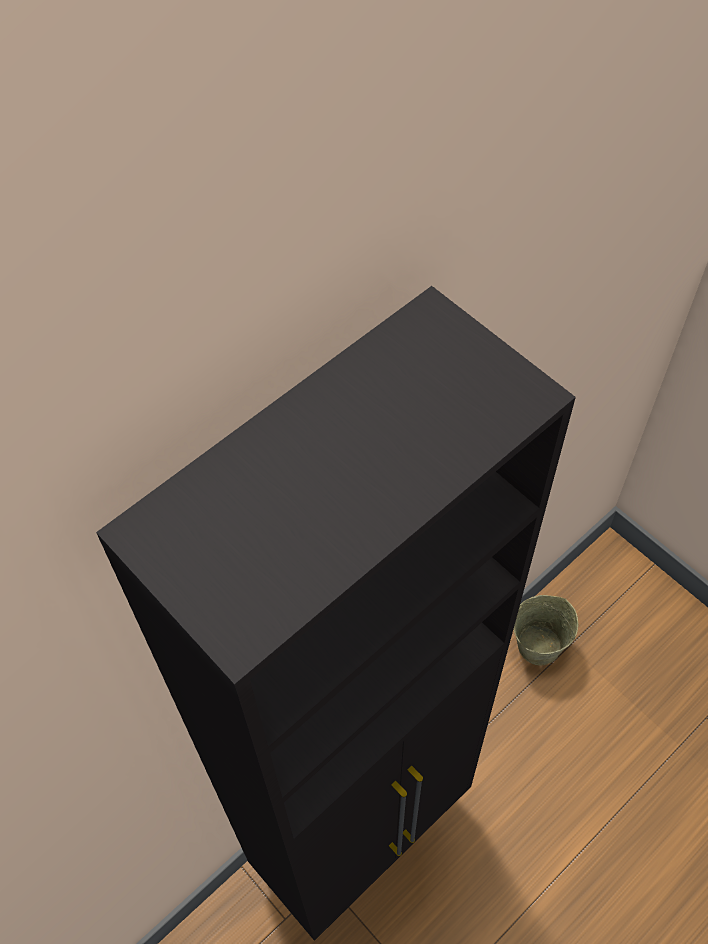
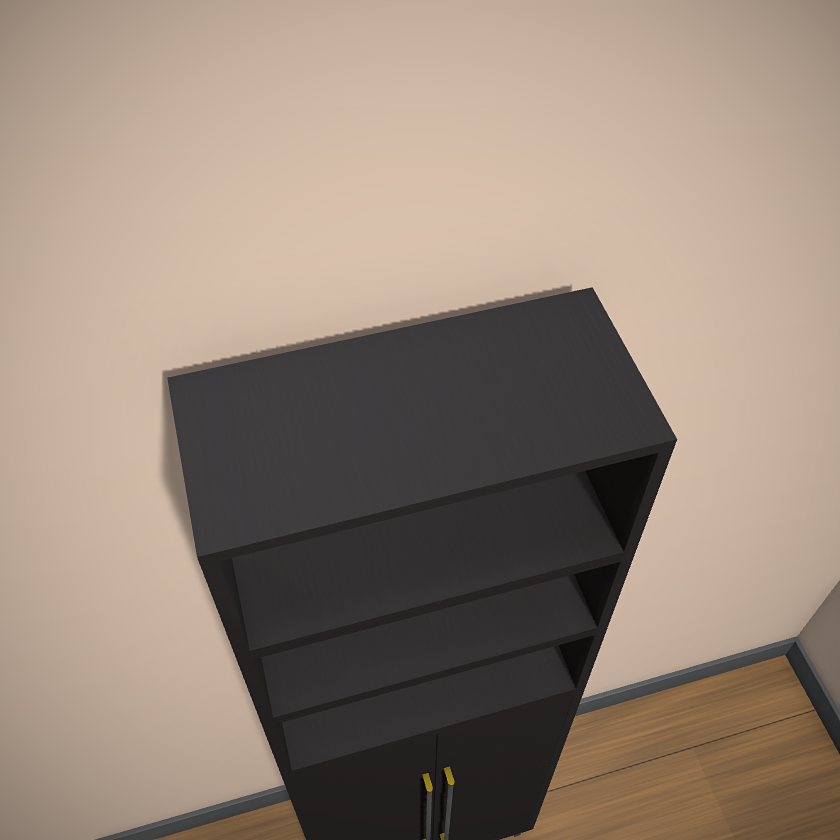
camera: 25 degrees right, 5 degrees down
beige bucket [513,595,578,665] -> none

